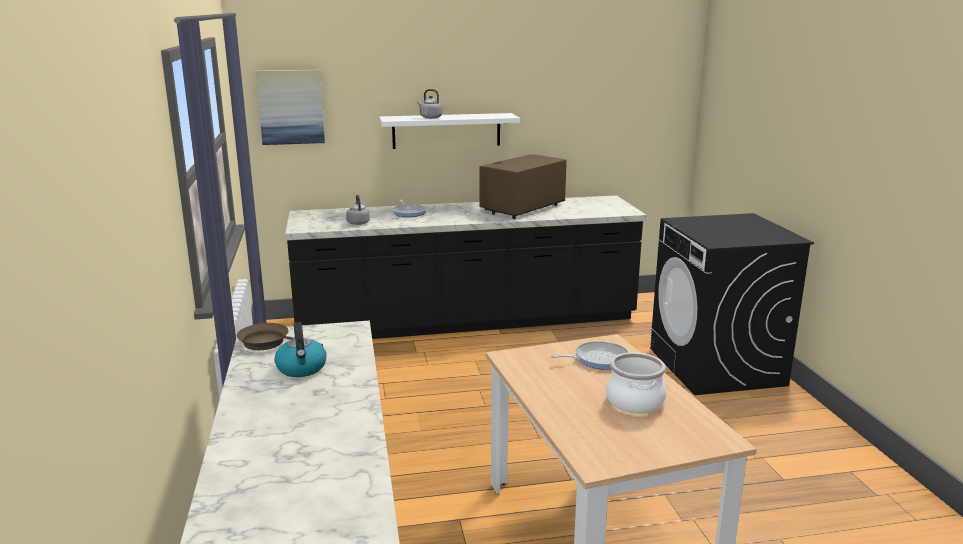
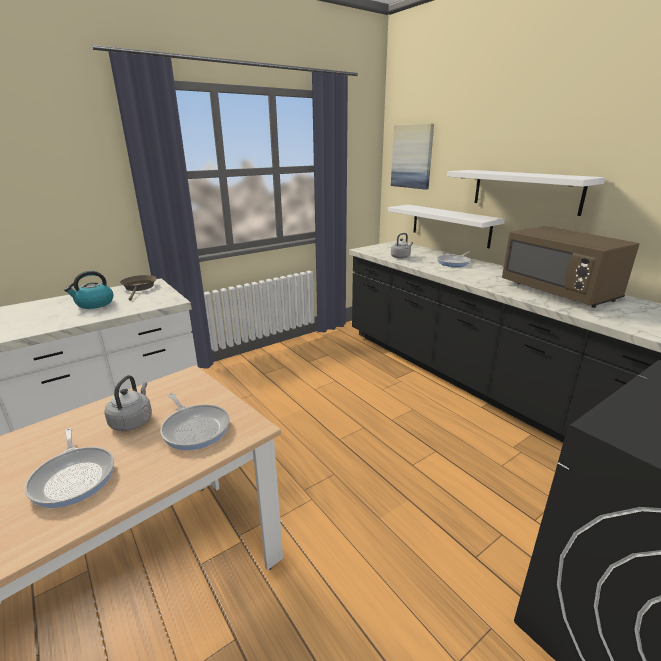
camera: 65 degrees right, 5 degrees up
grey kettle [417,89,442,119] -> grey kettle moved to [104,375,152,431]
brown microwave [480,154,567,219] -> brown microwave turned 135 degrees counterclockwise [502,226,639,308]
cooking pot [606,353,666,414] -> frying pan [25,428,114,508]
none -> white shelf [388,205,505,248]

